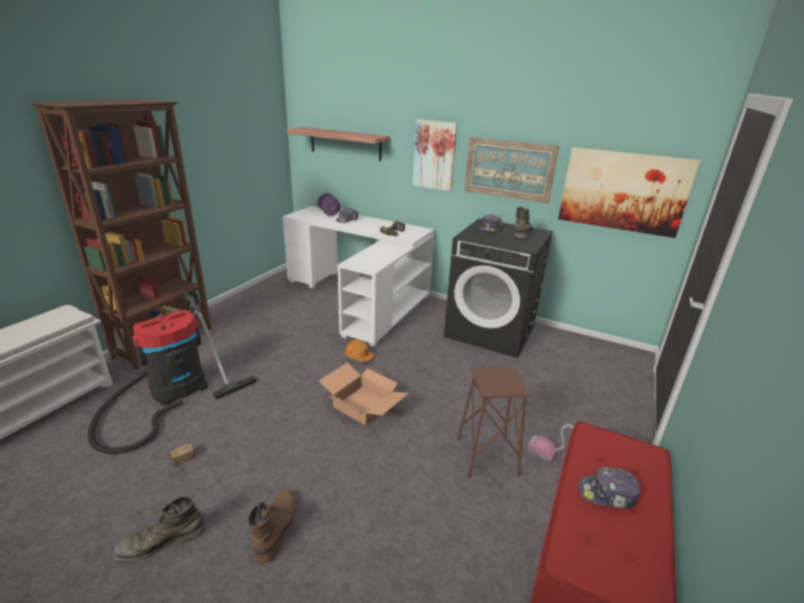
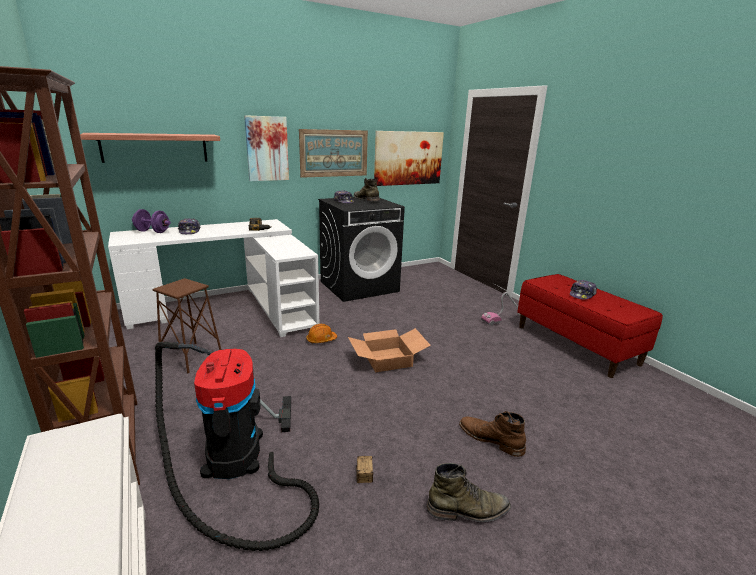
camera: 55 degrees left, 5 degrees down
green boot [113,496,206,562] -> green boot turned 105 degrees counterclockwise [427,463,511,522]
brown stool [457,367,530,479] -> brown stool moved to [152,278,222,374]

